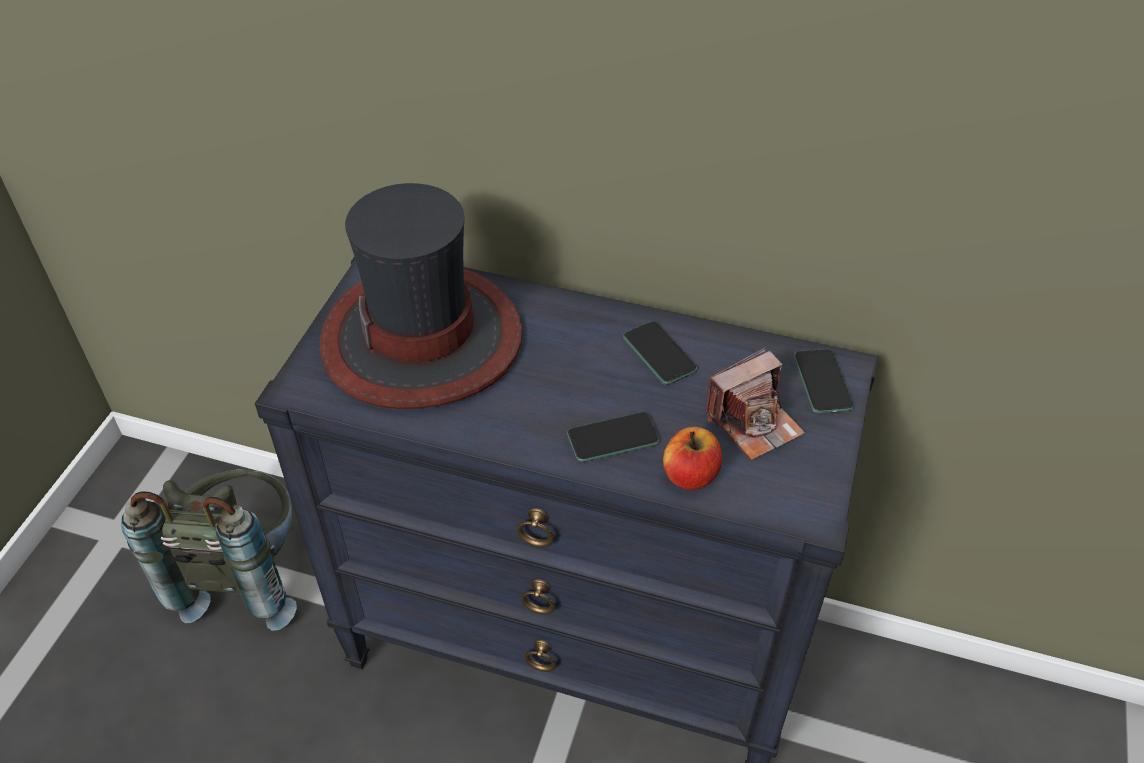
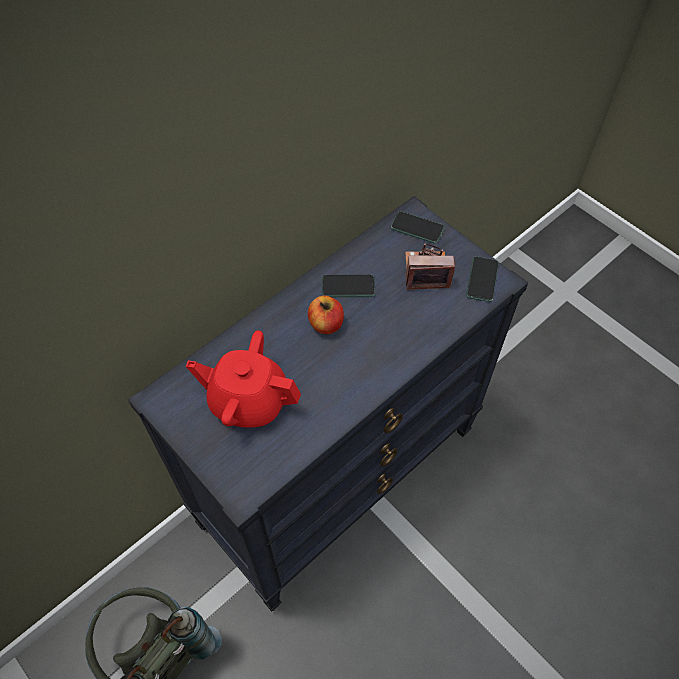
camera: 60 degrees left, 10 degrees up
hat [320,183,522,409] -> red teapot [186,330,301,428]
phone [567,412,660,462] -> phone moved to [466,256,499,302]
apple [663,427,722,490] -> apple moved to [308,295,344,334]
camera [706,348,805,460] -> camera turned 90 degrees counterclockwise [405,244,456,290]

